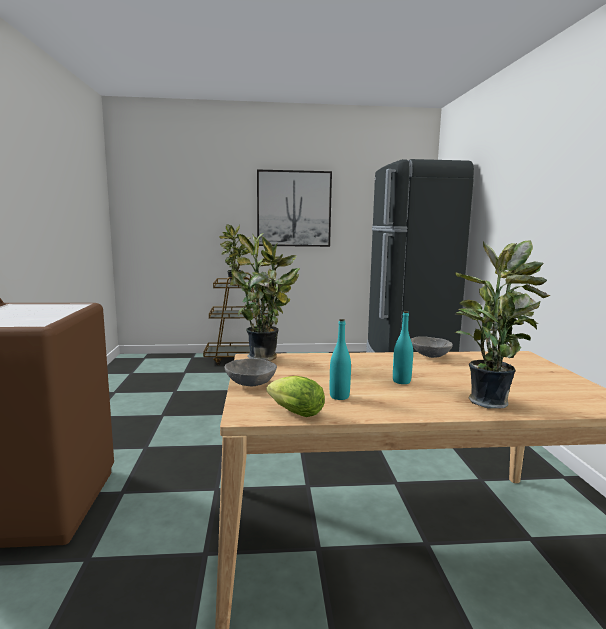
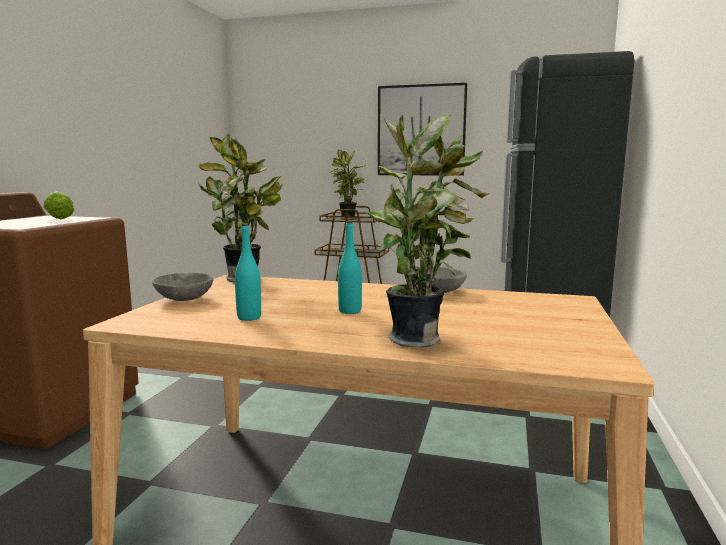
camera: 20 degrees right, 0 degrees up
lettuce [267,376,325,417] -> lettuce moved to [43,191,74,219]

